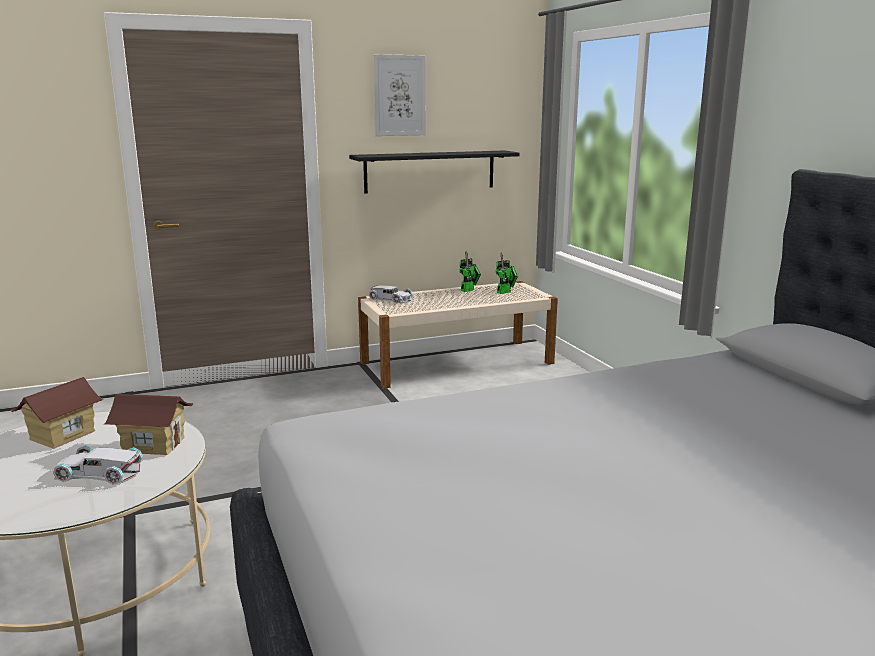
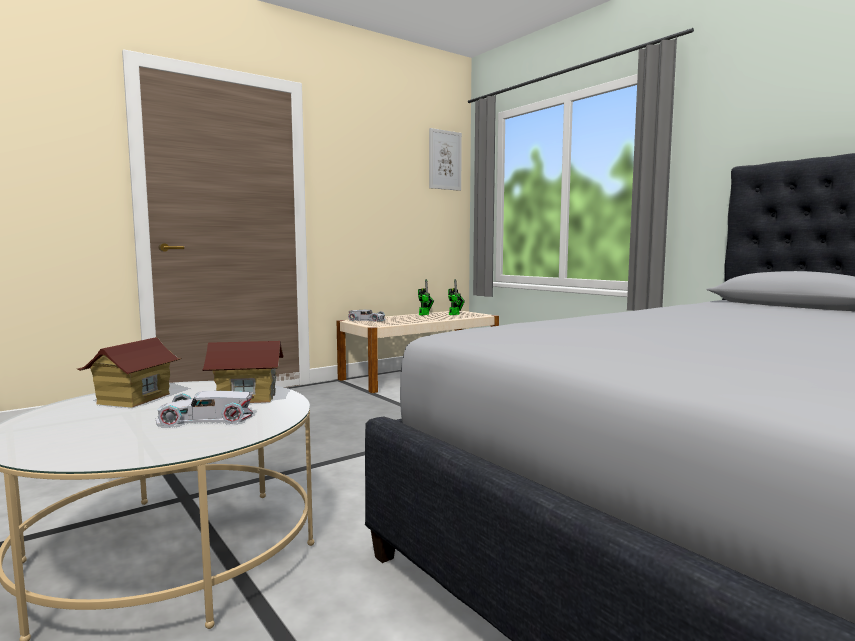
camera: 15 degrees left, 10 degrees down
black shelf [349,150,520,193] -> none
picture [373,54,426,136] -> picture moved to [429,128,462,191]

